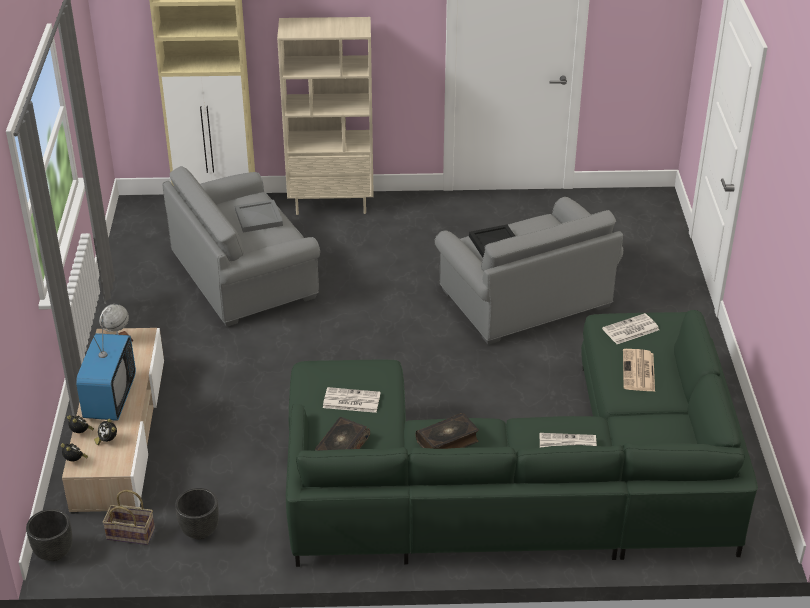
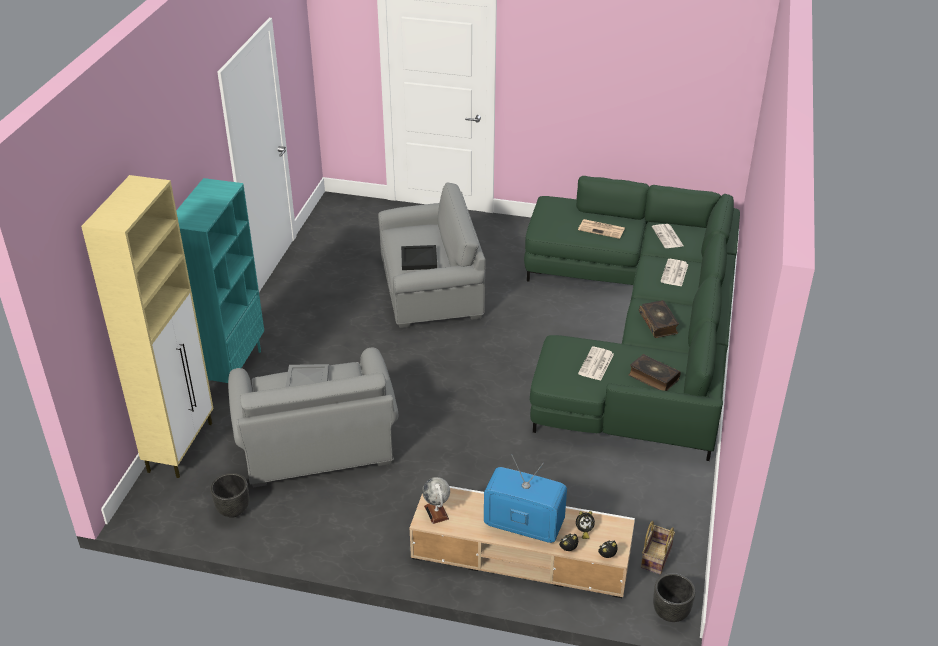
camera: 75 degrees left, 0 degrees up
black planter [175,488,219,539] -> black planter moved to [210,473,249,518]
beige bookcase [277,17,374,215] -> turquoise bookcase [176,178,264,383]
newspaper [602,313,659,344] -> newspaper moved to [652,224,684,248]

